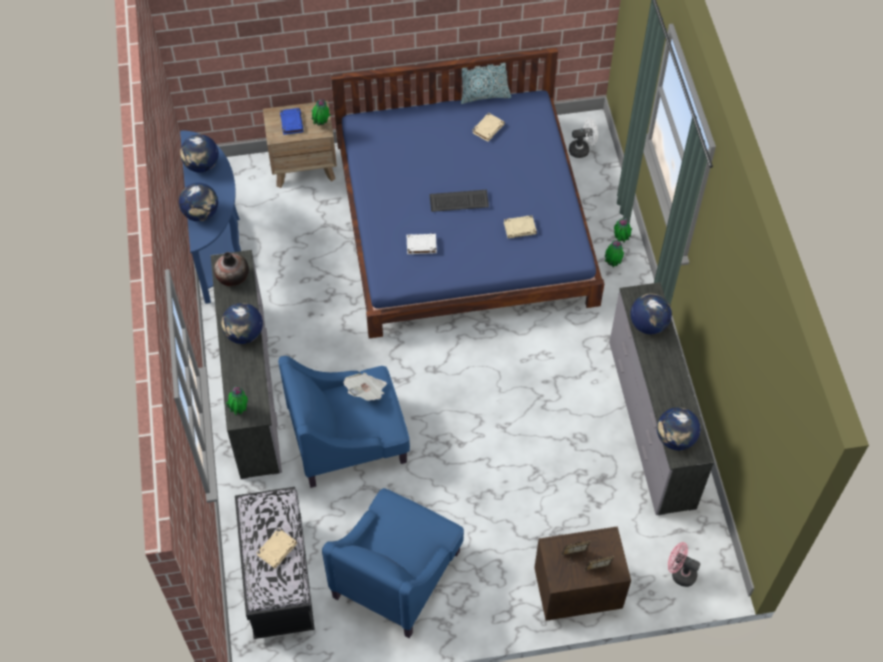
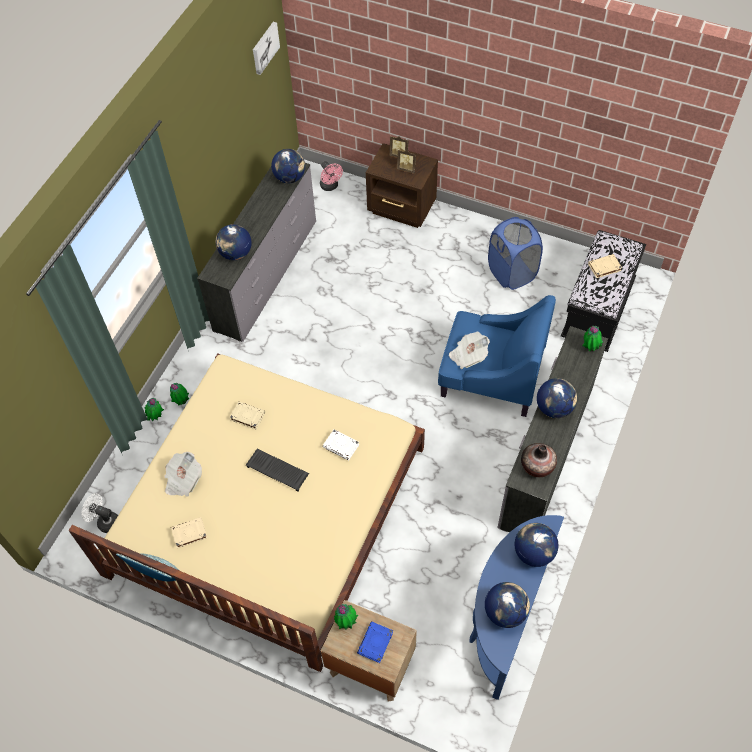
camera: 145 degrees left, 0 degrees up
blue armchair [322,488,464,638] -> blue laundry basket [488,217,543,290]
blue bed [331,48,604,338] -> beige bed [68,353,425,672]
none -> newspaper [164,452,202,497]
none -> picture [253,22,280,75]

